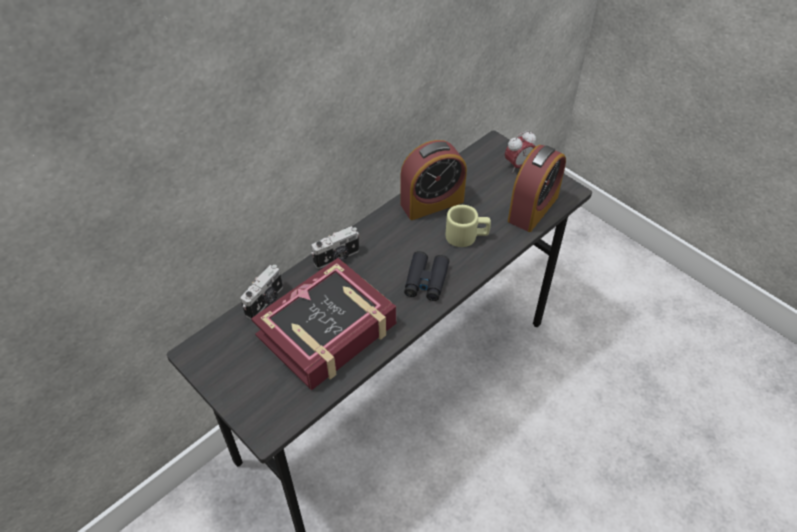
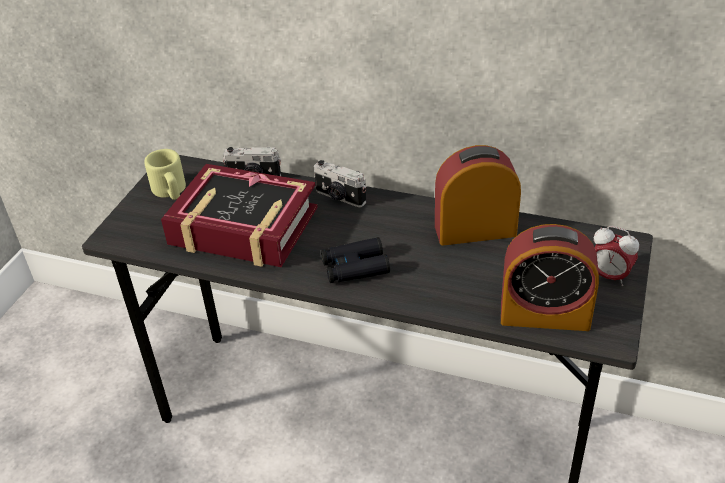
camera: 65 degrees right, 10 degrees down
alarm clock [400,140,467,220] -> alarm clock turned 135 degrees clockwise [435,145,521,245]
beige mug [445,205,491,247] -> beige mug moved to [144,149,186,200]

